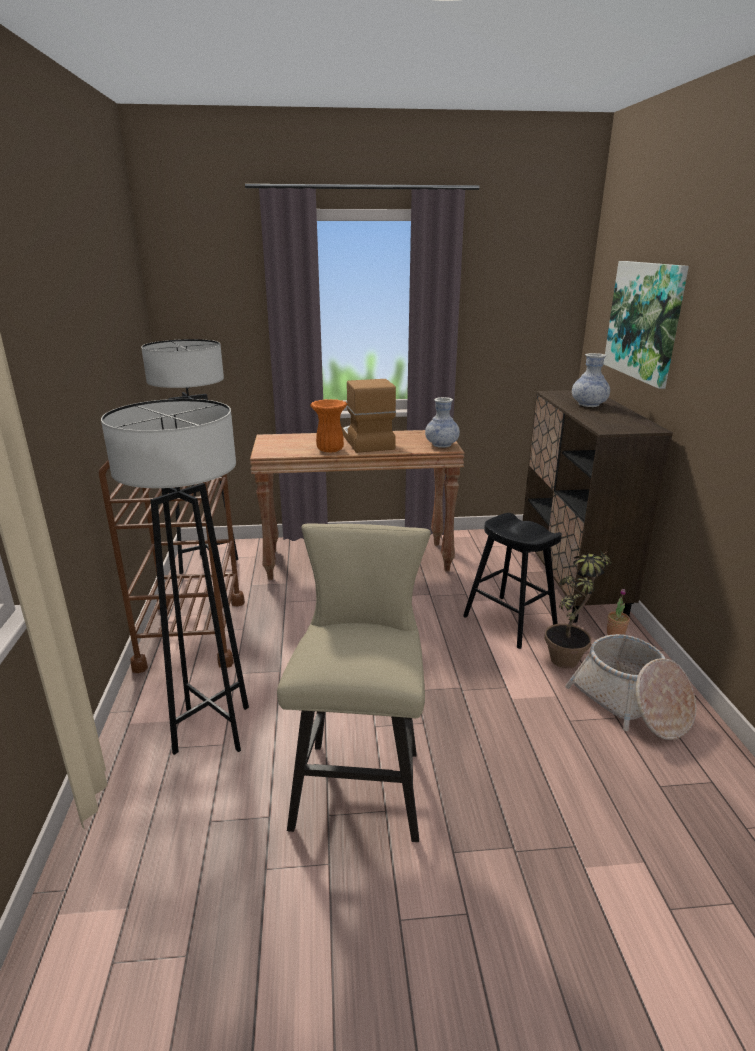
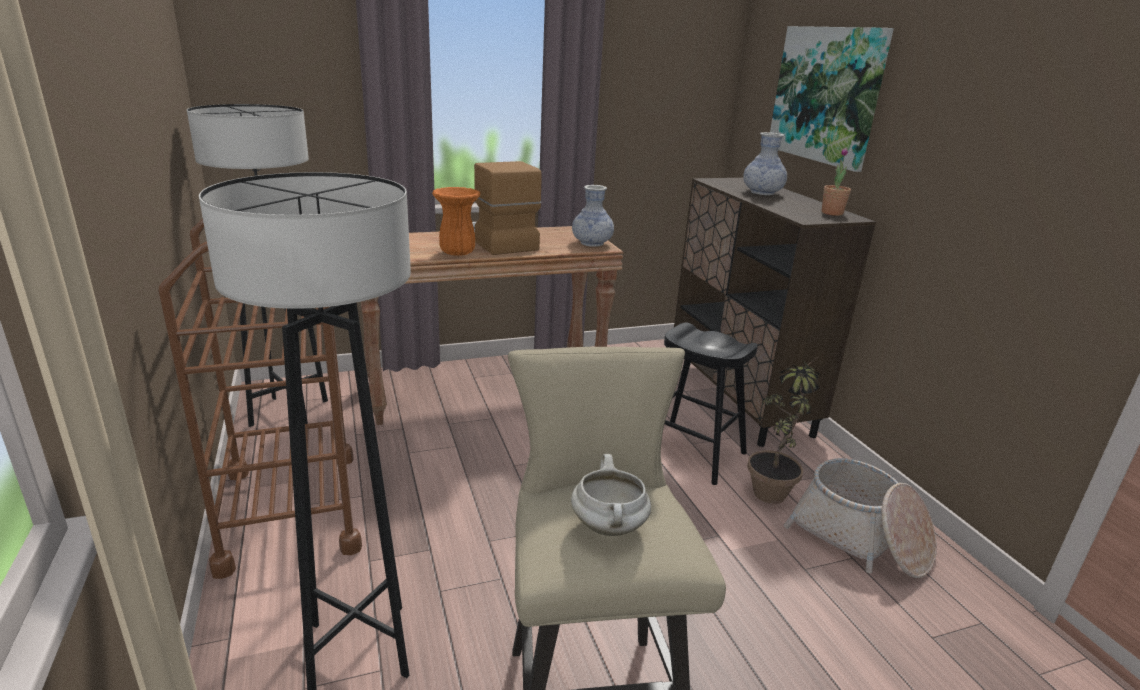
camera: 15 degrees left, 0 degrees up
potted plant [607,589,630,635] -> potted plant moved to [821,148,851,216]
none -> white cooking pot [571,454,651,536]

